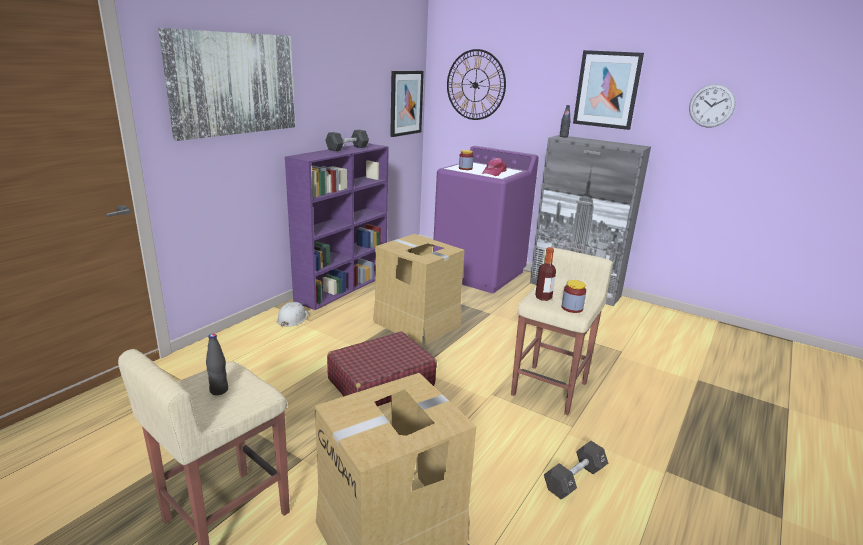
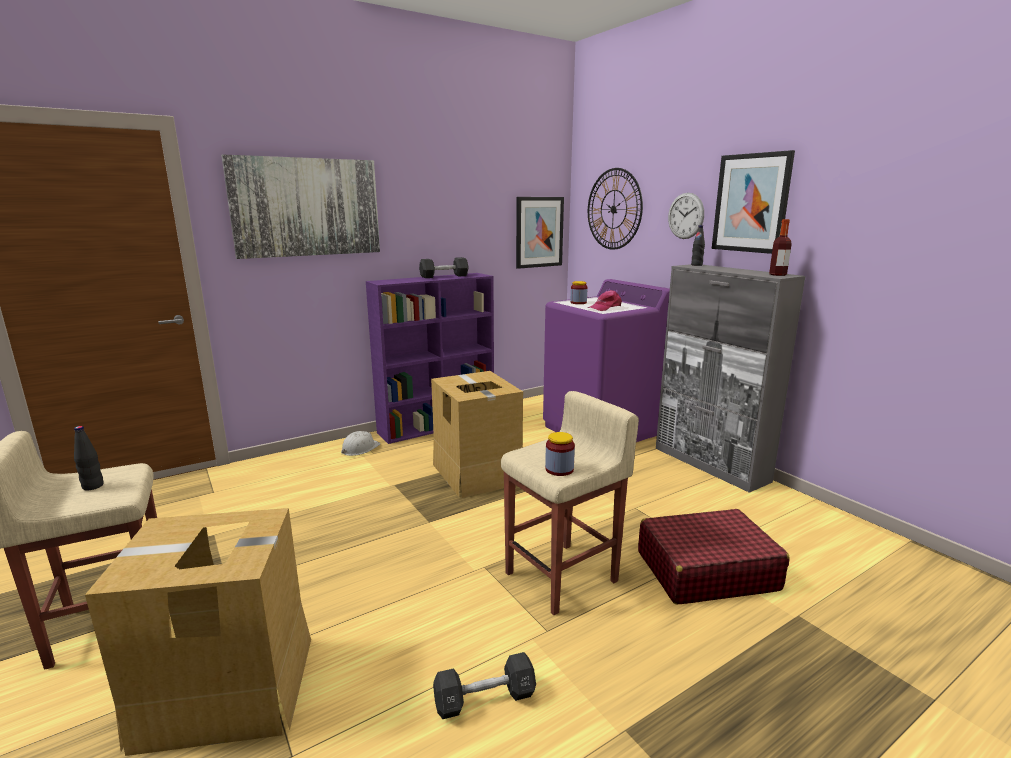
camera: 25 degrees right, 5 degrees down
red suitcase [327,331,437,407] -> red suitcase moved to [638,509,790,605]
bottle [535,247,556,301] -> bottle moved to [769,219,792,276]
wall clock [689,84,736,127] -> wall clock moved to [668,193,704,239]

